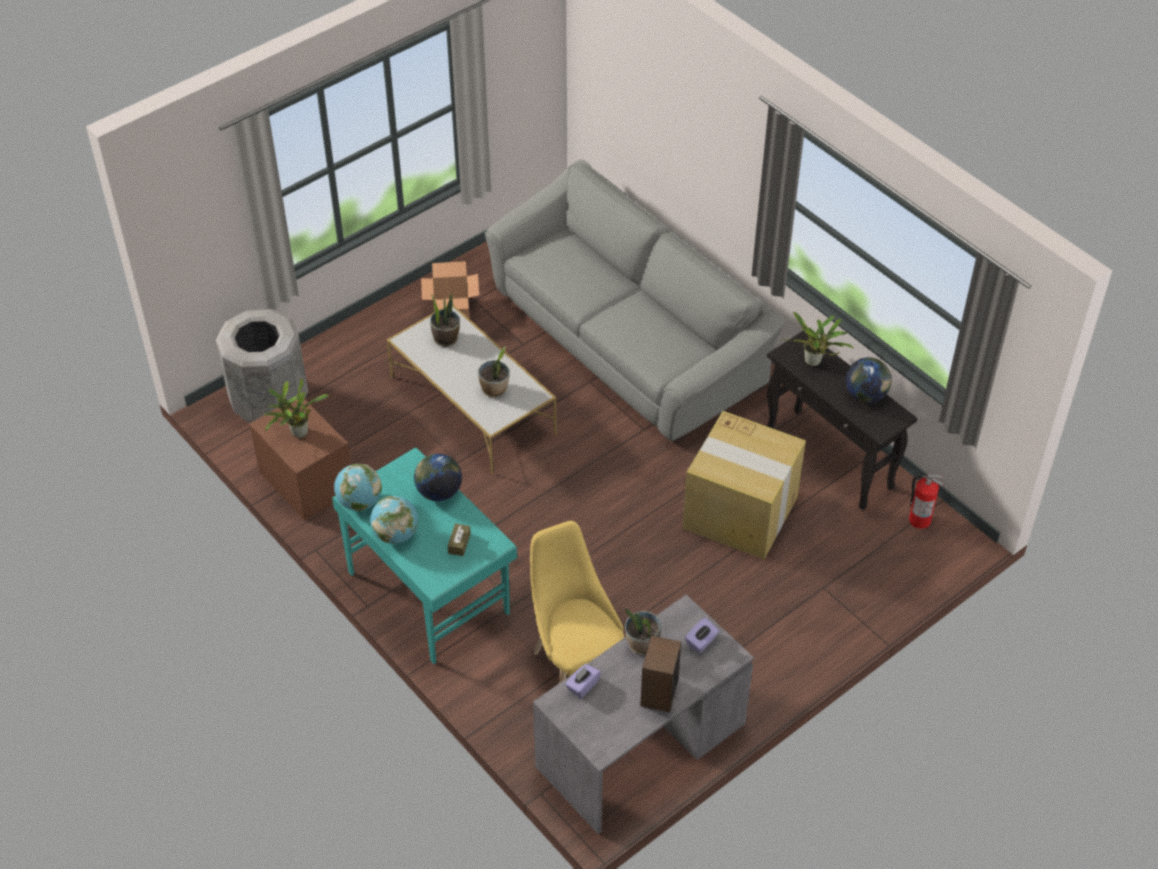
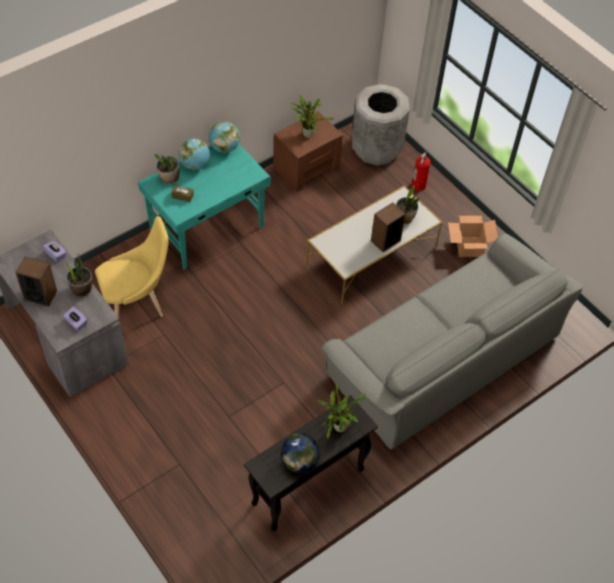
camera: 90 degrees right, 5 degrees up
globe [414,454,462,501] -> none
potted plant [478,346,509,398] -> potted plant moved to [155,154,180,184]
cardboard box [683,411,806,559] -> none
fire extinguisher [909,474,943,529] -> fire extinguisher moved to [412,151,431,191]
none -> speaker [371,203,405,252]

